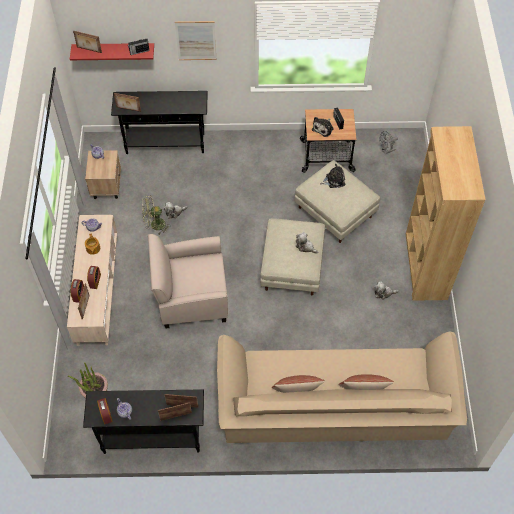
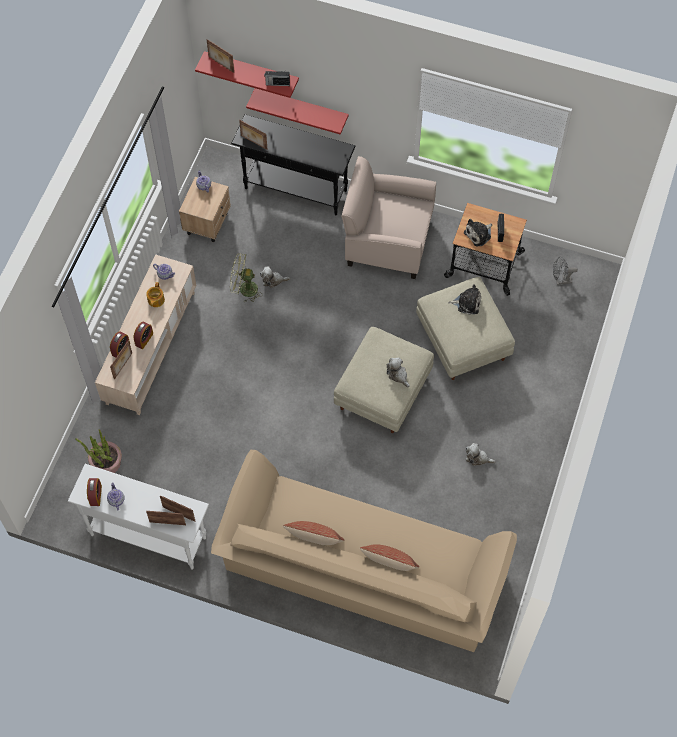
camera: 20 degrees right, 5 degrees up
black console table [83,389,204,454] -> white console table [68,464,209,570]
beige armchair [148,234,228,329] -> beige armchair moved to [341,156,436,279]
picture [175,21,216,60] -> none
brown bookcase [406,126,486,301] -> none
none -> red shelf [246,88,349,135]

